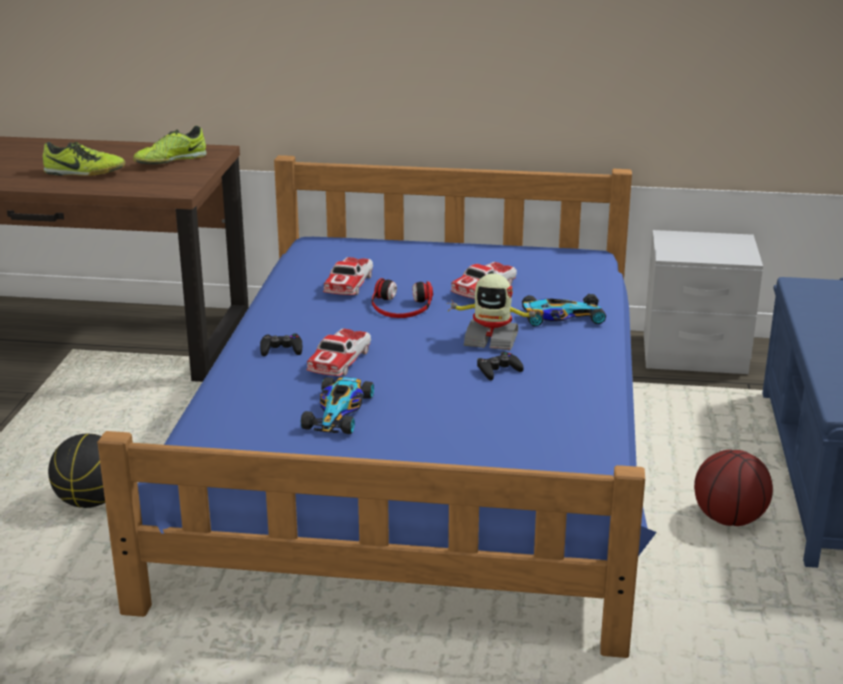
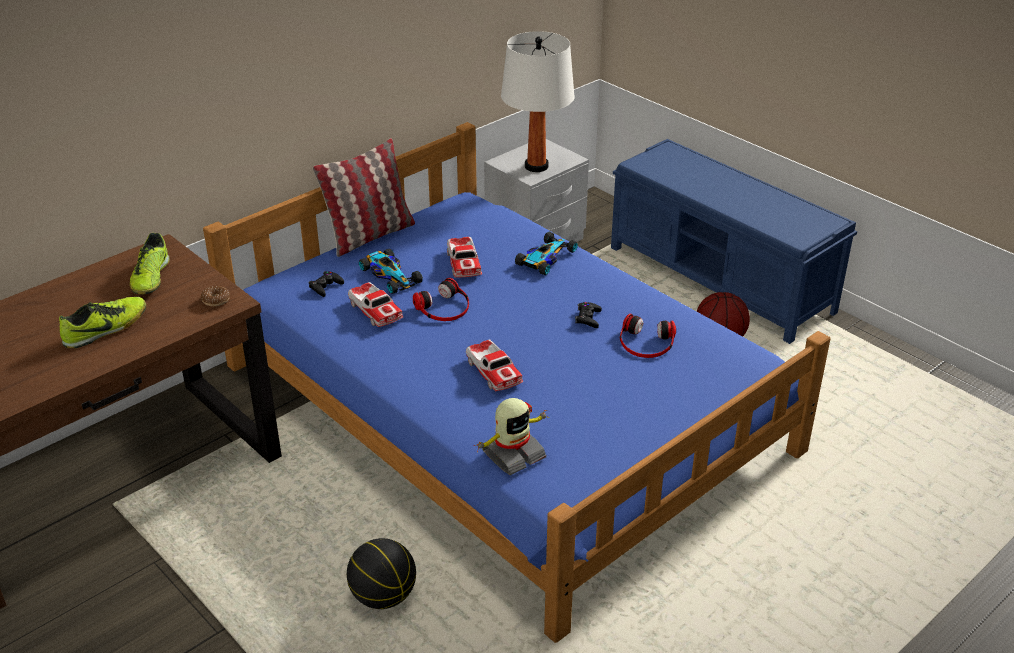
camera: 50 degrees left, 10 degrees up
black game controller [260,333,302,356] -> black game controller moved to [308,271,344,297]
toy car [301,377,374,434] -> toy car moved to [359,249,423,294]
toy robot [446,273,540,351] -> toy robot moved to [474,398,549,475]
none -> donut [201,286,230,306]
none -> pillow [313,138,415,257]
none -> white table lamp [501,31,575,172]
none -> headphones [620,314,676,358]

